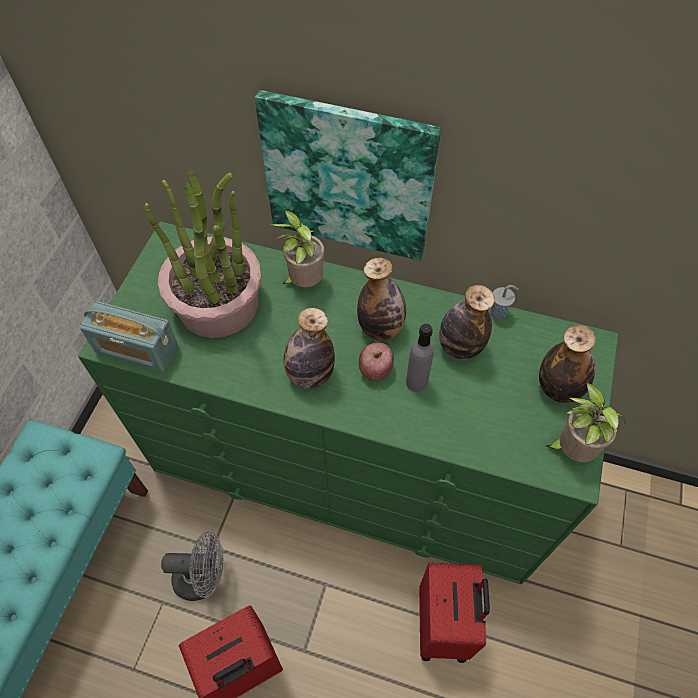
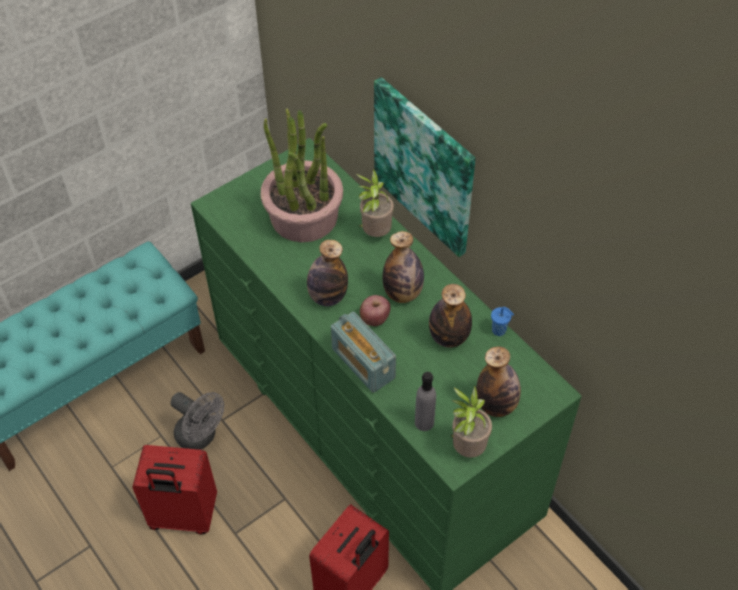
camera: 35 degrees right, 5 degrees down
radio [80,301,178,372] -> radio moved to [331,311,396,393]
grey bottle [406,324,434,392] -> grey bottle moved to [415,372,436,431]
grey cup [490,285,519,320] -> blue cup [491,307,514,336]

